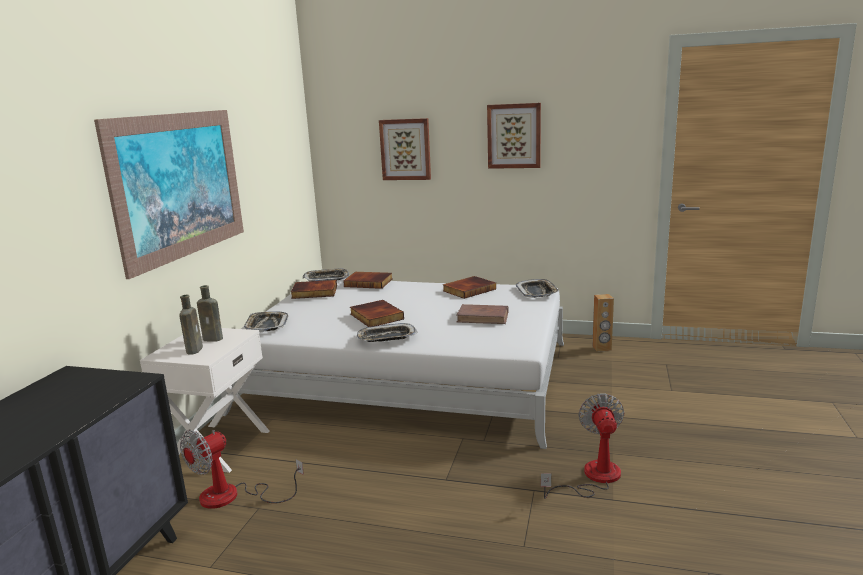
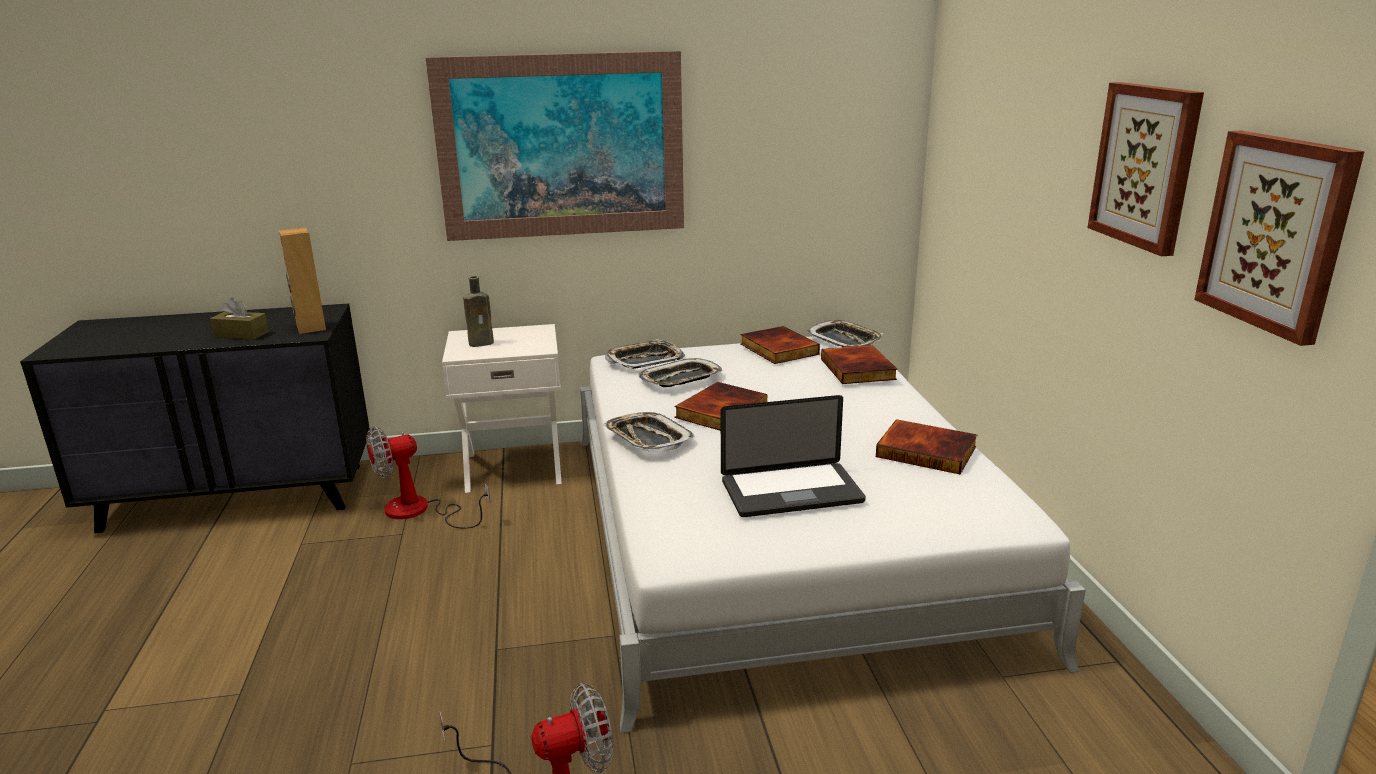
camera: 65 degrees right, 5 degrees up
fan [180,430,304,509] -> fan turned 45 degrees counterclockwise [366,426,490,529]
brown bottle [197,285,223,342] -> none
picture [379,118,431,180] -> picture moved to [1194,131,1365,346]
brown book [456,304,508,324] -> laptop [721,395,866,517]
tray [516,279,560,298] -> tray moved to [639,358,722,387]
brown speaker [592,294,614,352] -> brown speaker moved to [279,227,326,334]
none -> brown tissue box [210,297,269,340]

